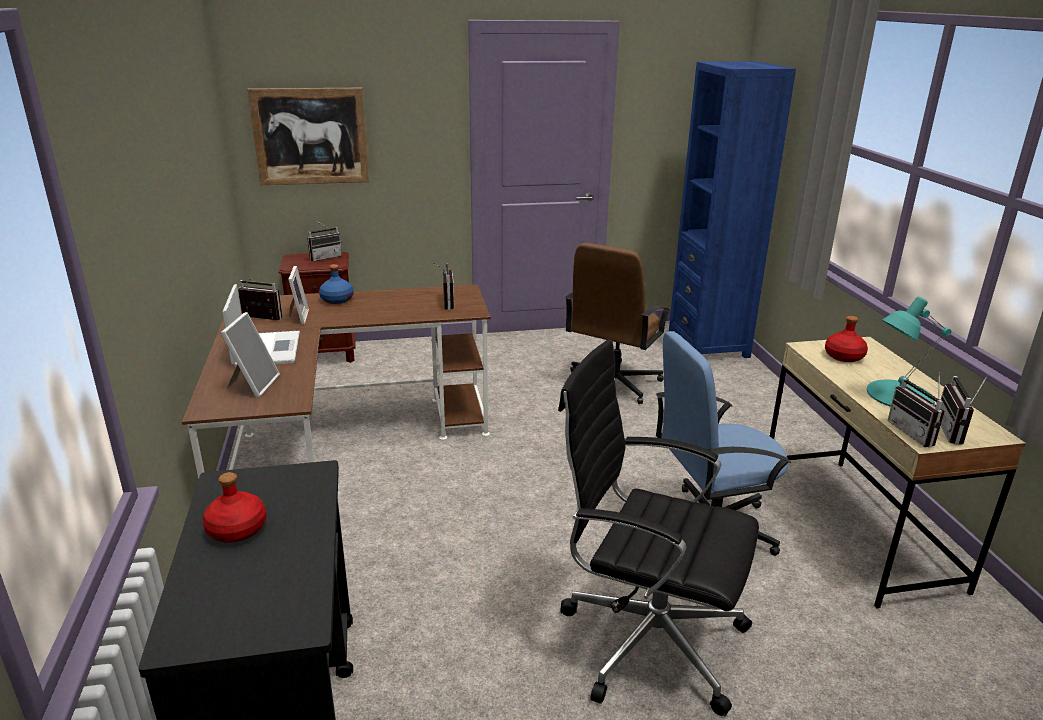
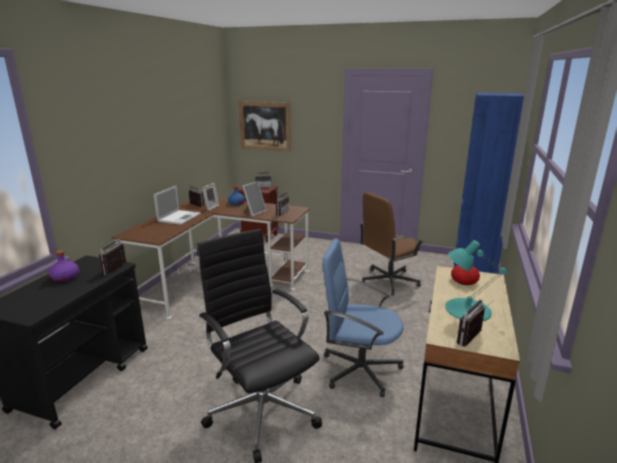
camera: 30 degrees right, 5 degrees down
red bottle [203,472,266,543] -> purple bottle [48,250,79,282]
picture frame [220,312,280,398] -> picture frame moved to [242,182,267,216]
radio [888,372,945,448] -> radio moved to [99,237,126,275]

